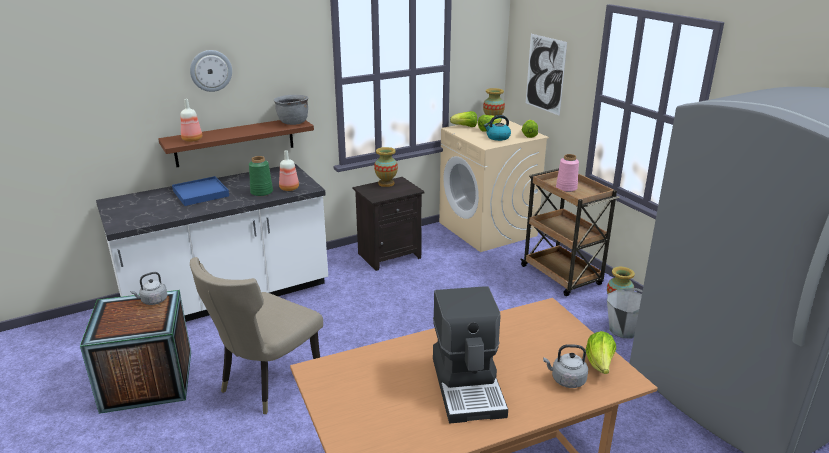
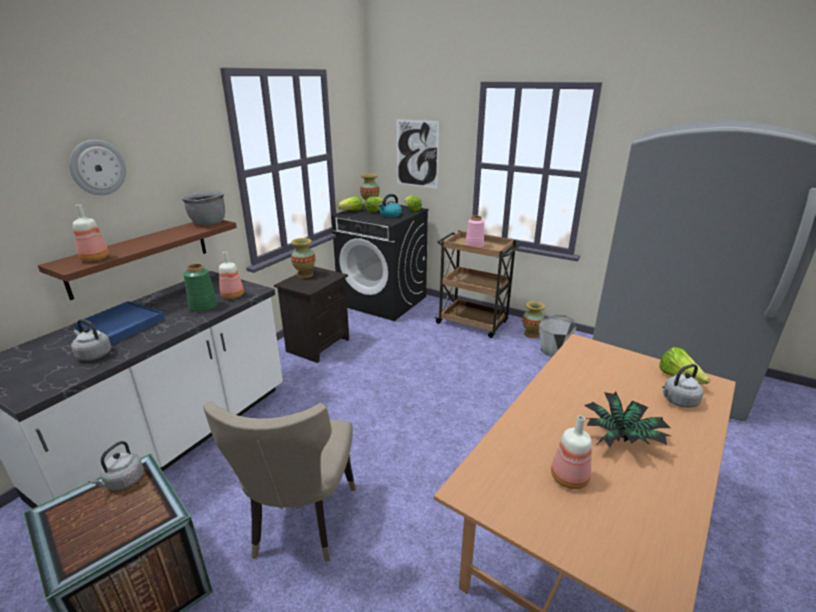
camera: 30 degrees left, 0 degrees up
coffee machine [433,286,508,424] -> potted plant [584,392,671,448]
beige washing machine [439,118,549,252] -> black washing machine [332,204,429,321]
none -> grey kettle [71,319,112,361]
none -> bottle [551,416,592,489]

